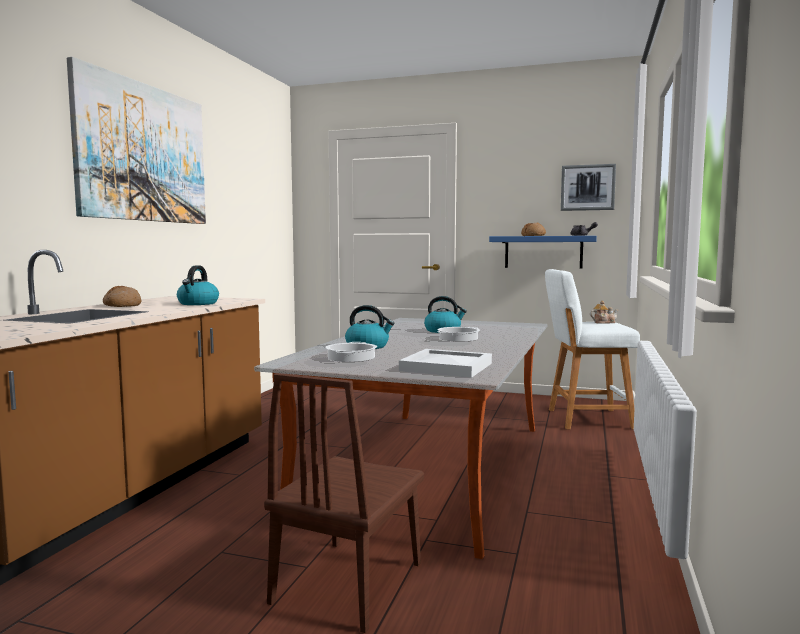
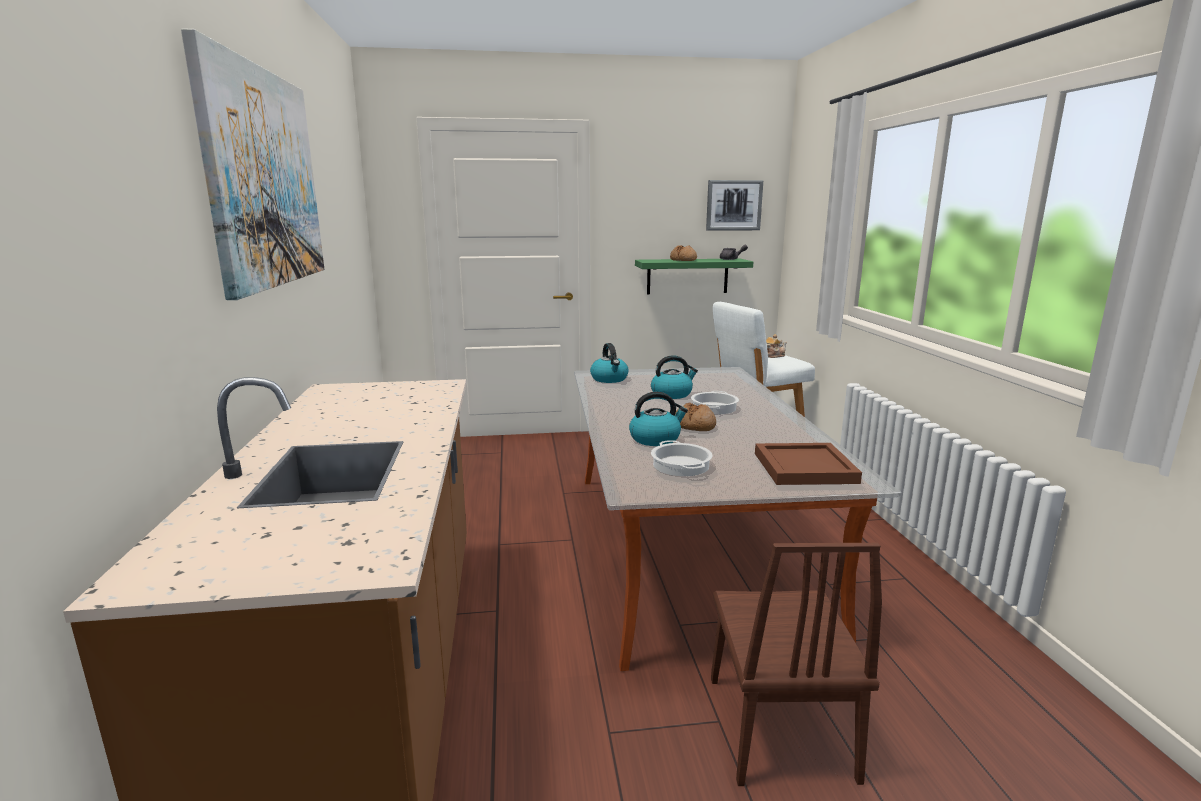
camera: 25 degrees left, 10 degrees up
bread [103,286,141,307] -> bread moved to [675,402,716,431]
kettle [177,265,219,305] -> kettle moved to [590,343,629,383]
white tray [399,349,492,378] -> brown tray [755,443,862,485]
blue shelf [489,236,597,268] -> green shelf [635,259,753,294]

